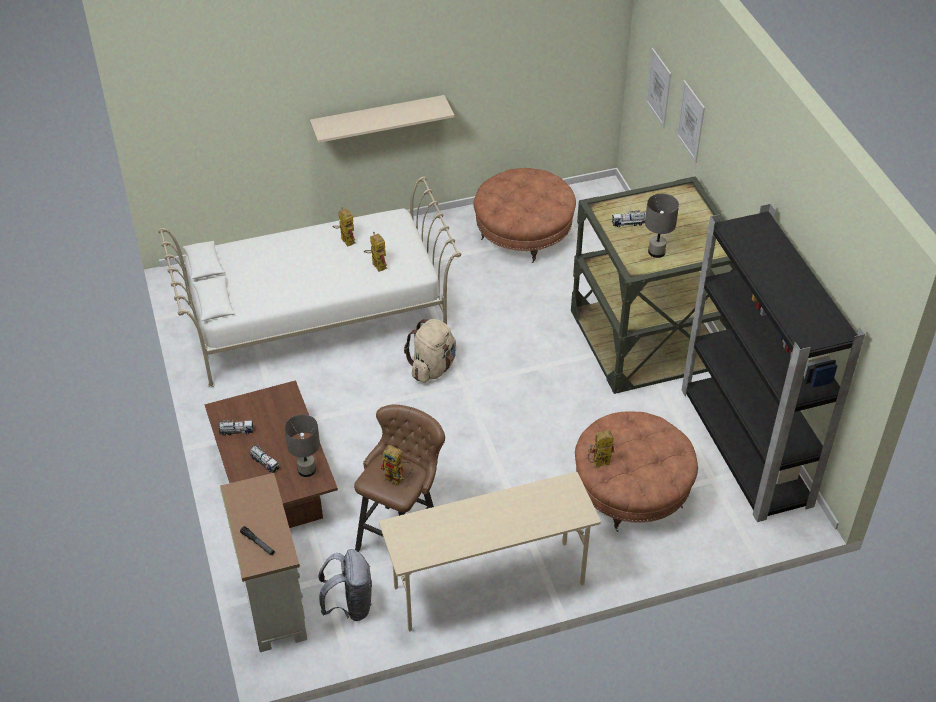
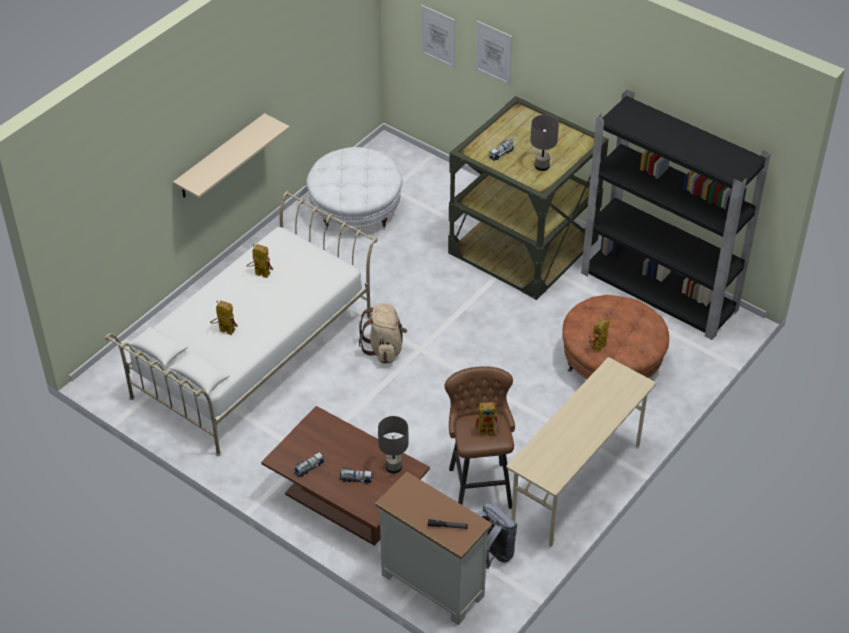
camera: 35 degrees left, 0 degrees up
toy robot [364,232,387,272] -> toy robot moved to [210,301,238,335]
brown ottoman [473,168,576,263] -> white ottoman [306,147,403,230]

